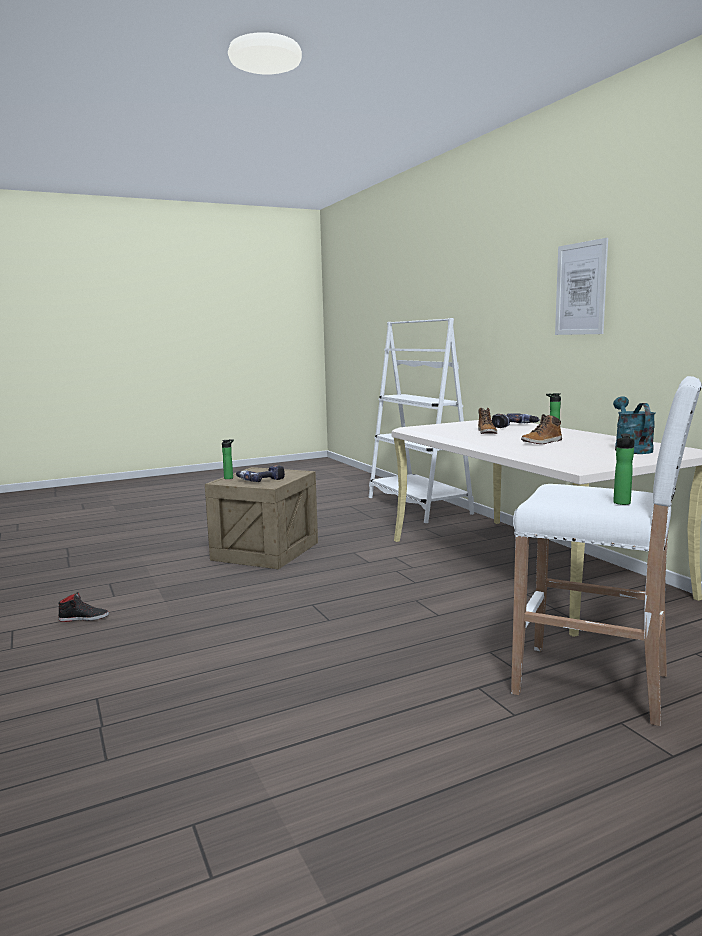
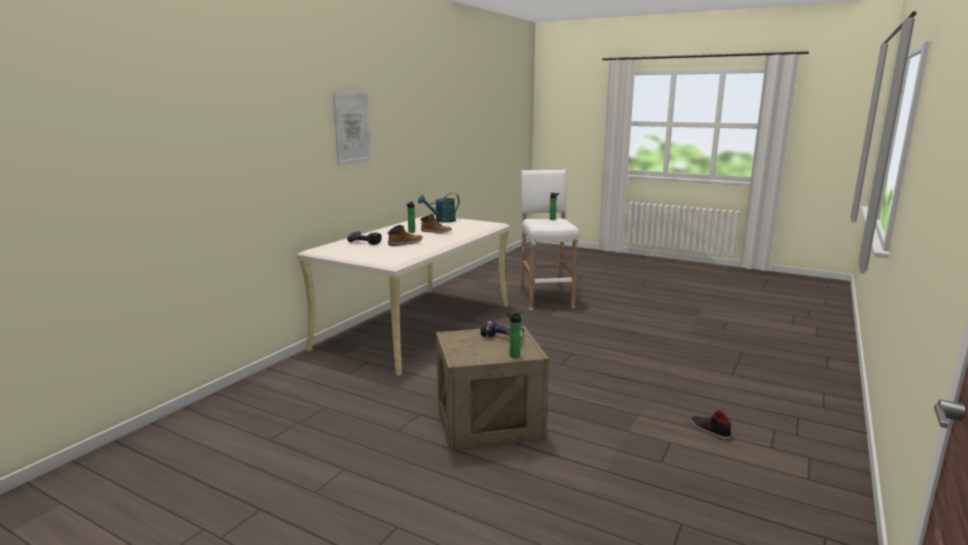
camera: 125 degrees left, 5 degrees up
white bookcase [369,318,474,523] -> none

